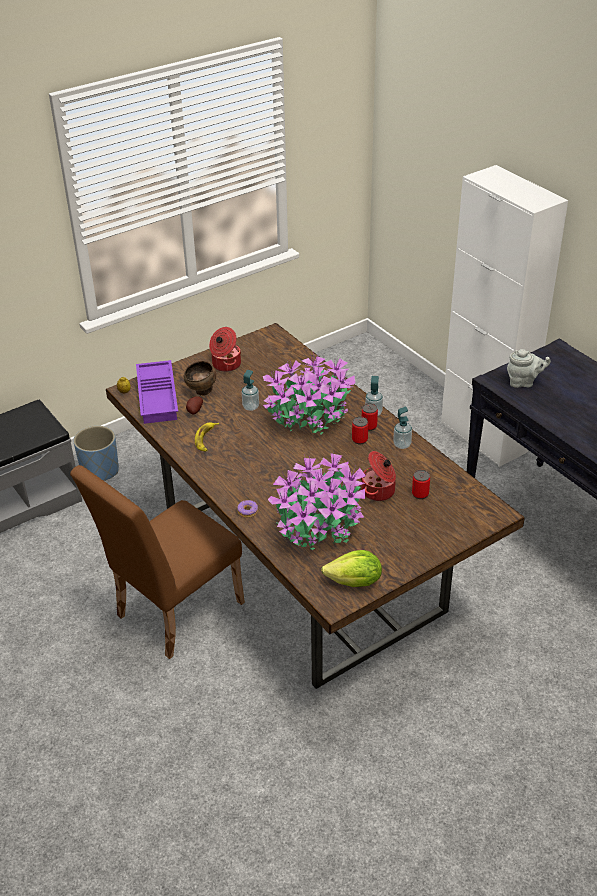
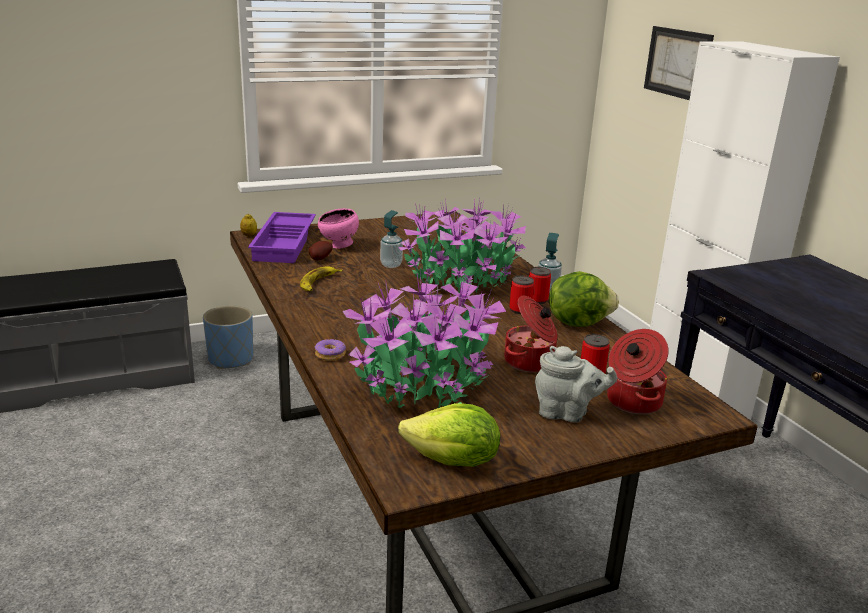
camera: 10 degrees right, 15 degrees down
brown chair [70,465,245,659] -> none
brown bowl [184,361,216,395] -> pink bowl [318,208,359,249]
cooking pot [209,327,241,372] -> cooking pot moved to [607,329,669,414]
soap dispenser [393,407,412,449] -> lettuce [549,271,619,327]
grey teapot [507,349,551,388] -> grey teapot moved to [535,346,617,422]
none -> picture [644,26,714,100]

